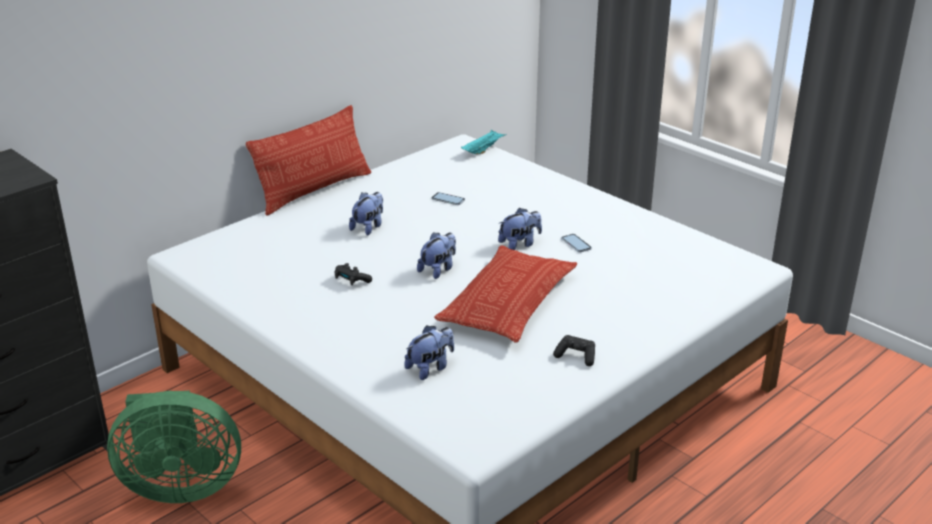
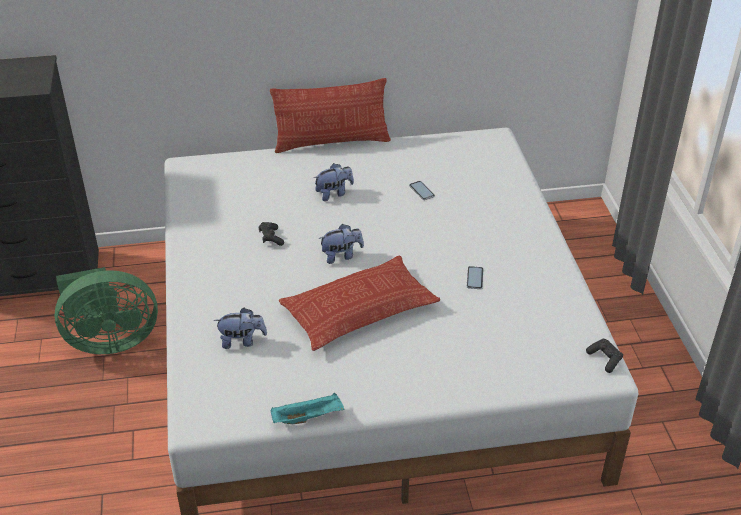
camera: 35 degrees right, 10 degrees up
green fan [107,391,241,503] -> green fan turned 45 degrees counterclockwise [55,267,158,354]
turquoise tray [461,130,507,154] -> turquoise tray moved to [271,393,344,424]
plush toy [498,208,542,250] -> none
black game controller [553,335,595,366] -> black game controller moved to [586,339,623,373]

